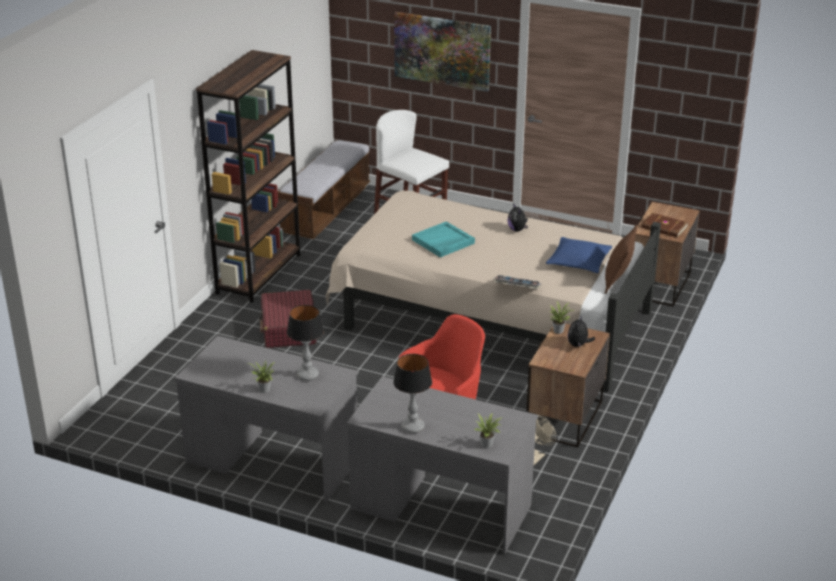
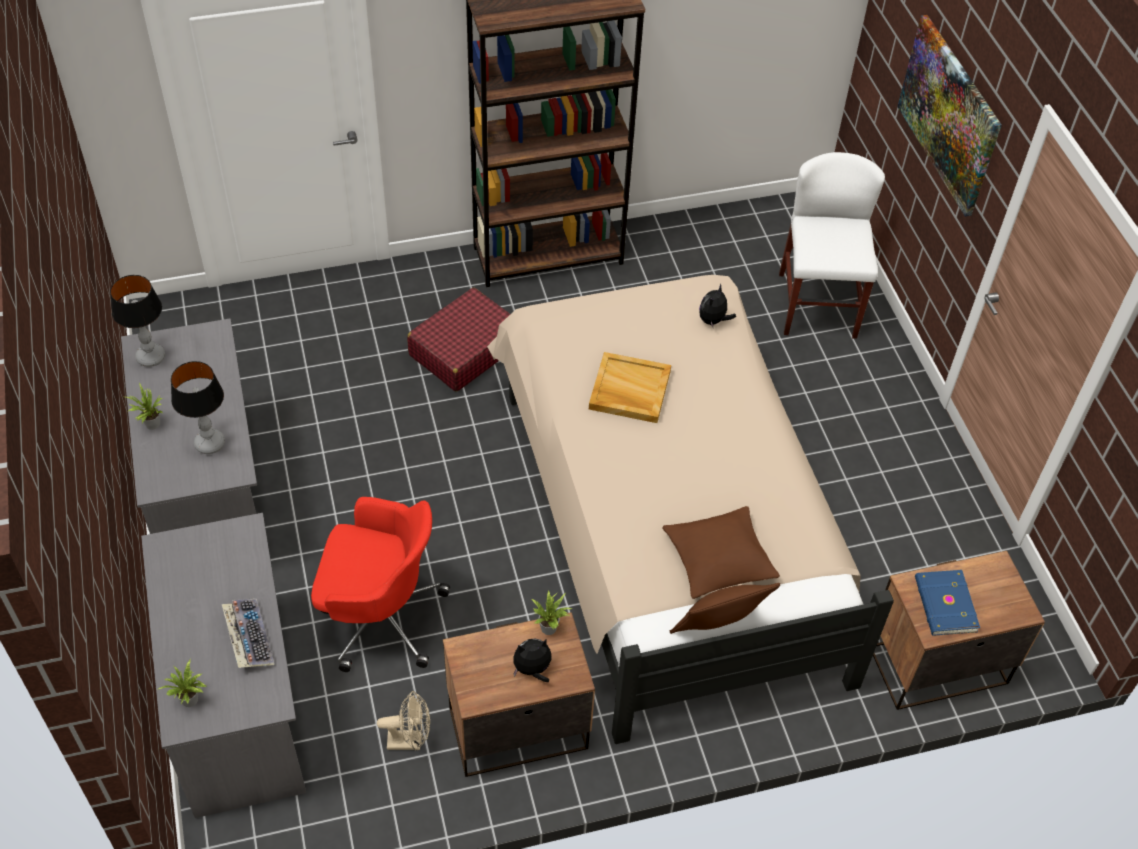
camera: 50 degrees right, 20 degrees up
bench [278,140,370,239] -> none
table lamp [393,354,432,433] -> table lamp moved to [110,275,165,367]
turquoise tray [412,221,475,257] -> beige tray [589,352,671,423]
keyboard [493,275,541,289] -> keyboard moved to [222,598,274,668]
plush toy [507,203,528,231] -> plush toy moved to [699,284,736,327]
blue pillow [546,237,612,273] -> brown pillow [662,506,780,599]
brown book [641,213,688,237] -> blue book [915,570,980,636]

